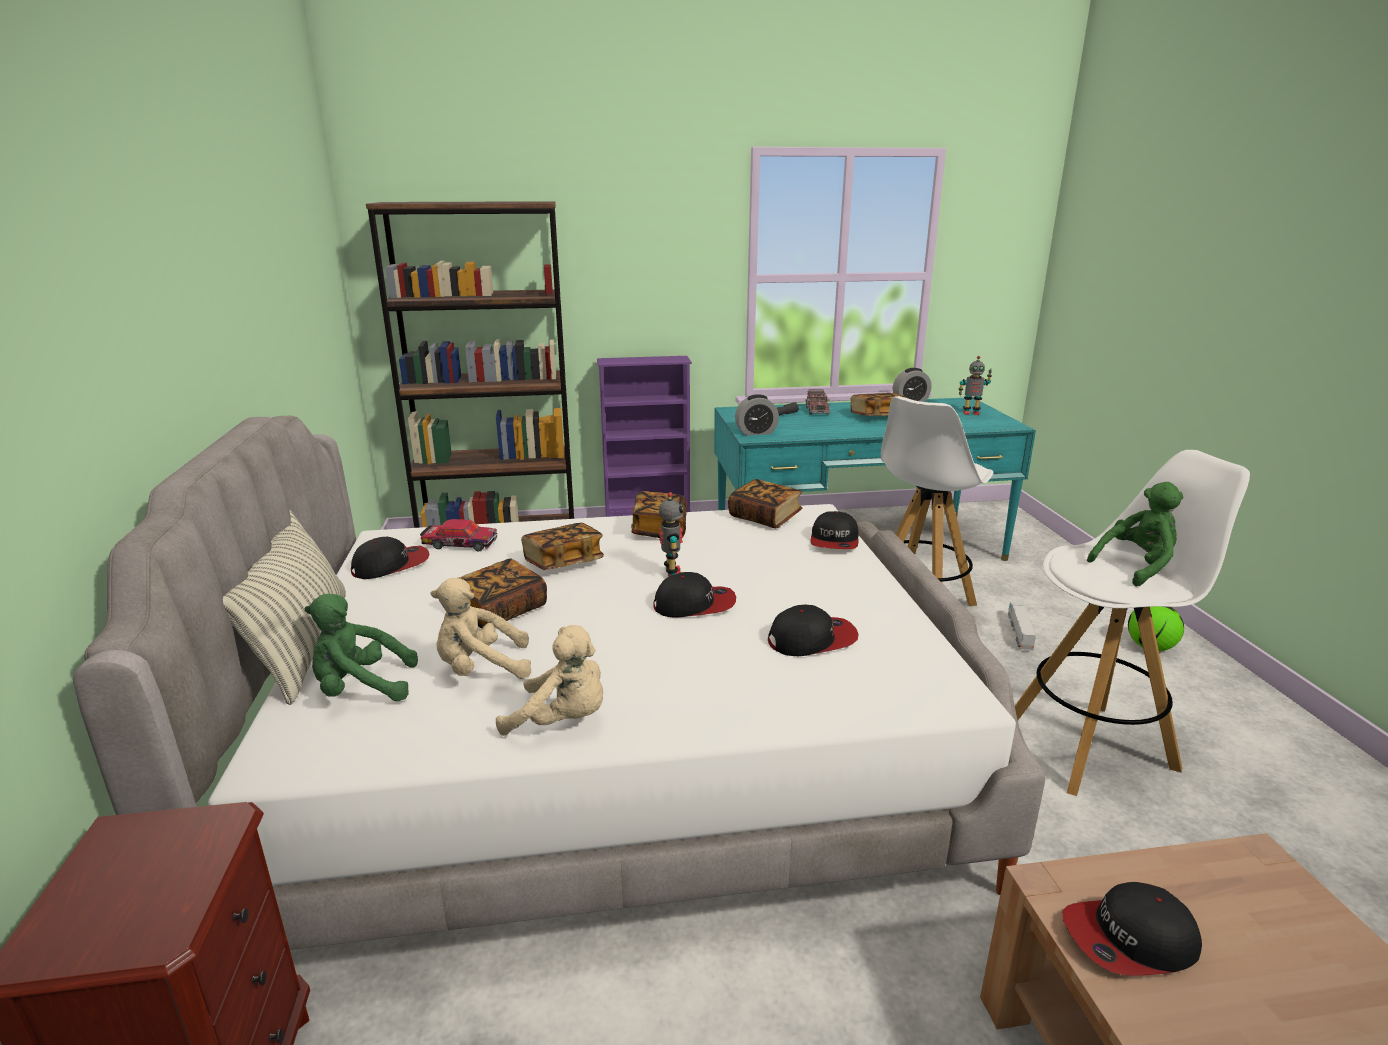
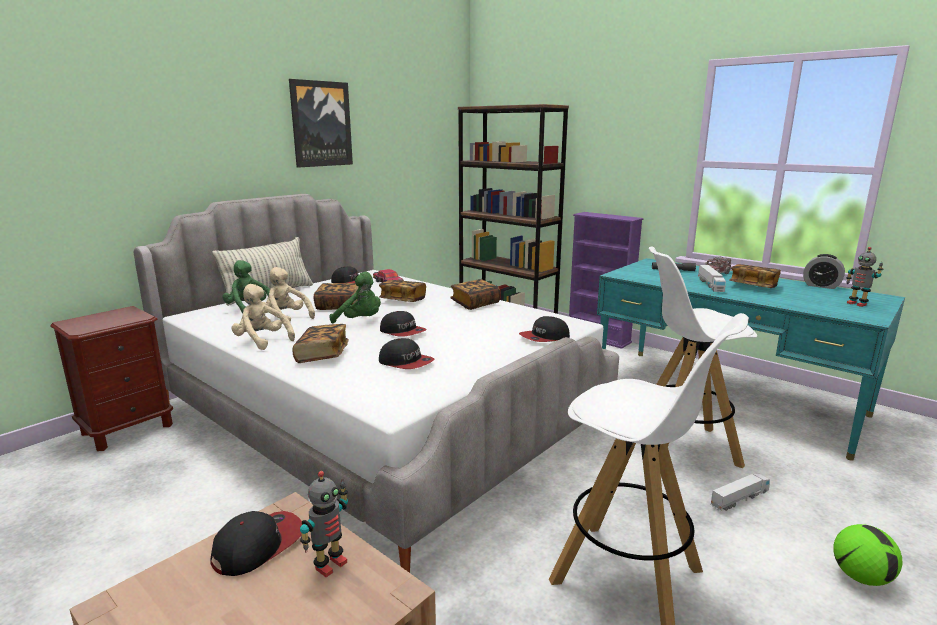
camera: 50 degrees right, 5 degrees down
beige plush toy [496,625,603,736] -> beige plush toy turned 150 degrees clockwise [231,284,295,350]
toy robot [659,492,683,577] -> toy robot moved to [300,471,348,577]
book [728,479,803,529] -> book moved to [292,324,348,363]
alarm clock [735,394,779,436] -> none
cap [1062,882,1202,976] -> cap turned 90 degrees clockwise [210,511,302,576]
green plush toy [1087,482,1183,586] -> green plush toy moved to [330,272,381,323]
none -> picture [289,79,353,168]
none -> toy truck [698,265,726,292]

